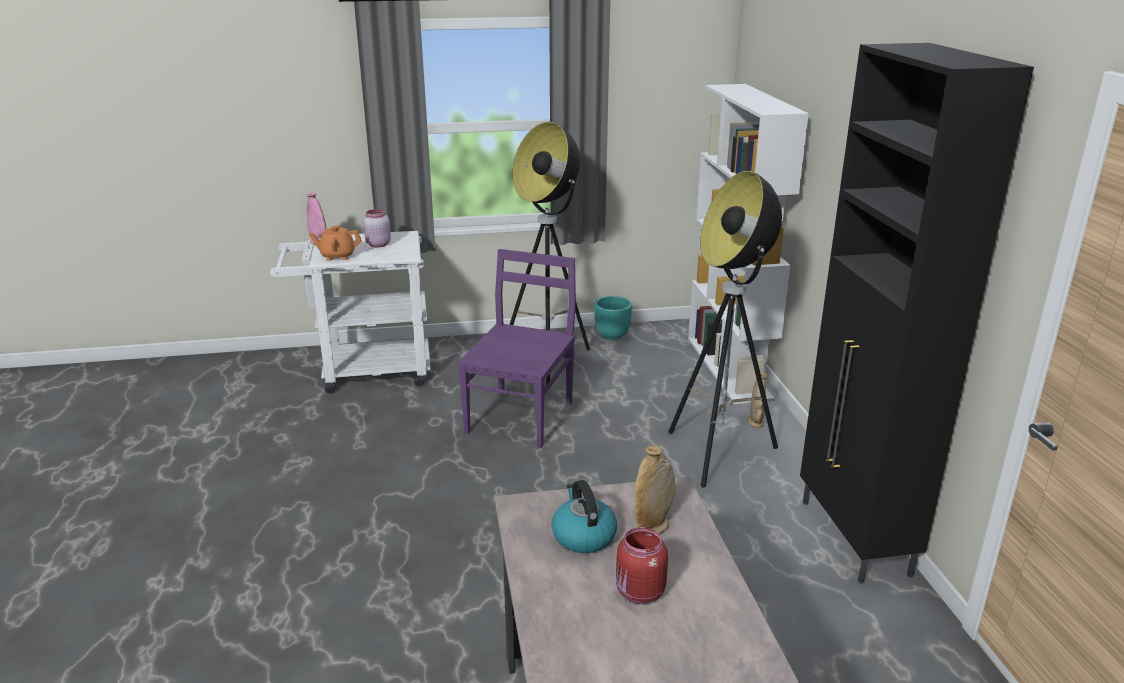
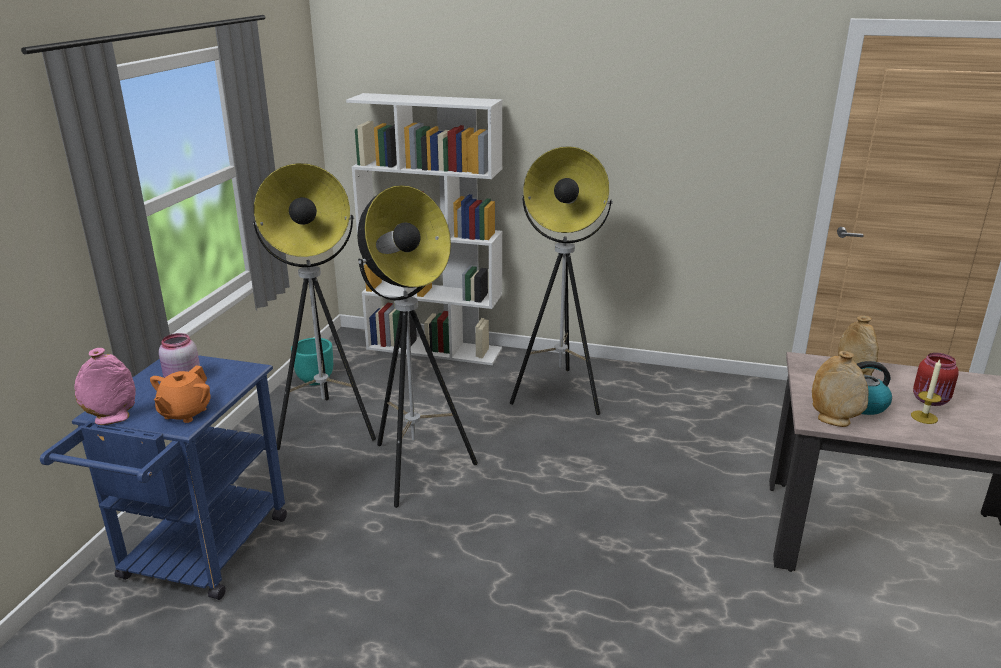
camera: 65 degrees left, 0 degrees up
white cart [270,231,431,394] -> blue cart [40,355,287,600]
purple chair [457,249,576,448] -> floor lamp [357,185,478,508]
beige vase [747,372,768,428] -> beige vase moved to [812,351,869,427]
black cabinet [800,43,1034,584] -> none
none -> candle [911,360,942,424]

